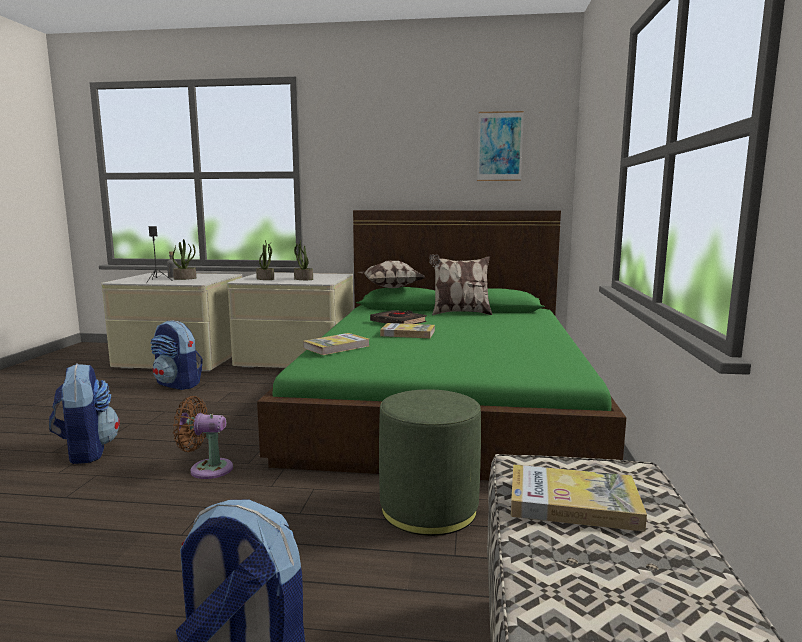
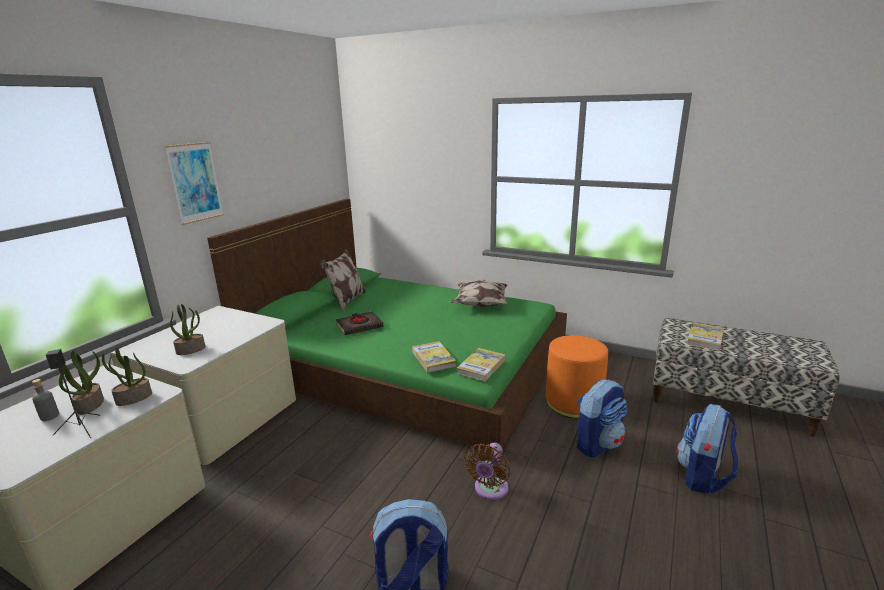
camera: 70 degrees left, 10 degrees up
backpack [150,320,203,390] -> backpack moved to [577,379,628,457]
potted plant [294,241,313,280] -> potted plant moved to [102,347,152,406]
pillow [358,260,425,288] -> pillow moved to [451,279,508,307]
green ottoman [379,389,481,536] -> orange ottoman [546,335,608,419]
book [380,323,435,338] -> book moved to [457,348,505,381]
picture [477,111,524,181] -> picture moved to [165,142,224,225]

